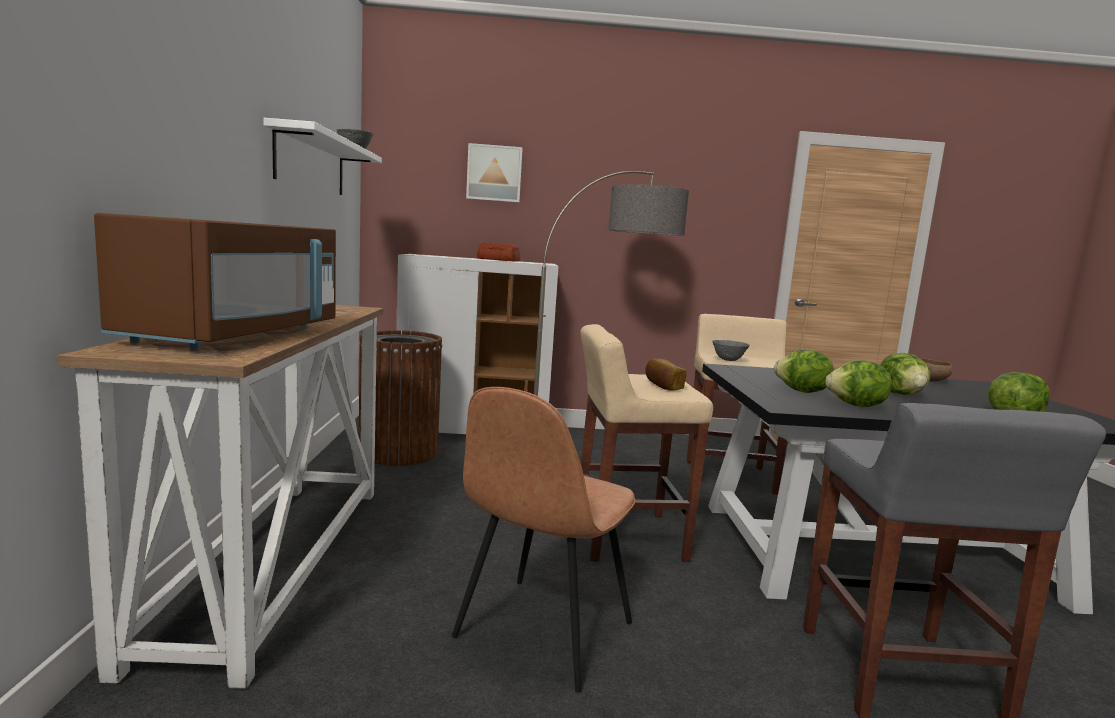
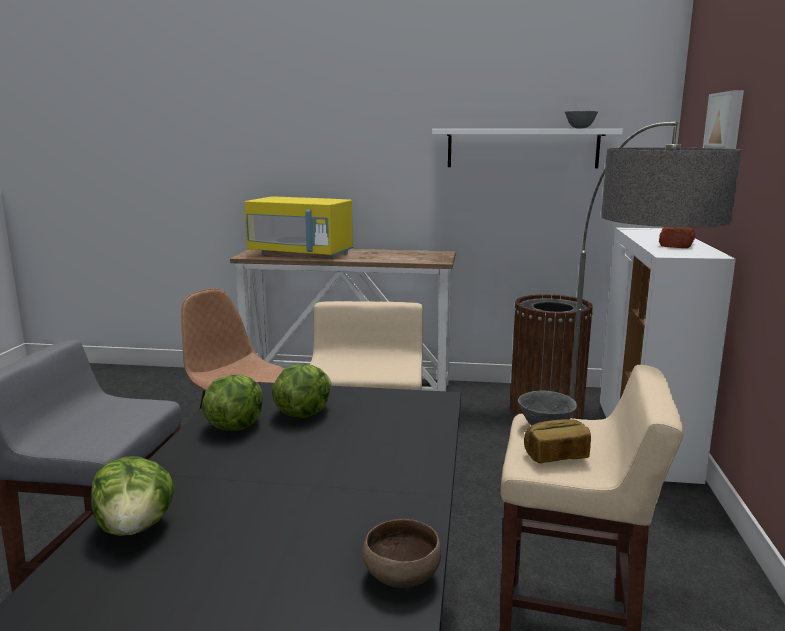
camera: 100 degrees right, 5 degrees up
brown microwave [94,213,336,350] -> yellow microwave [244,196,353,258]
bread [645,358,687,391] -> bread moved to [524,419,591,463]
lettuce [880,353,930,395] -> none

